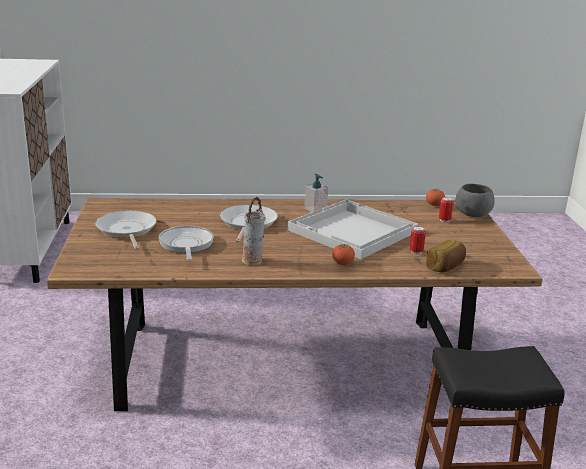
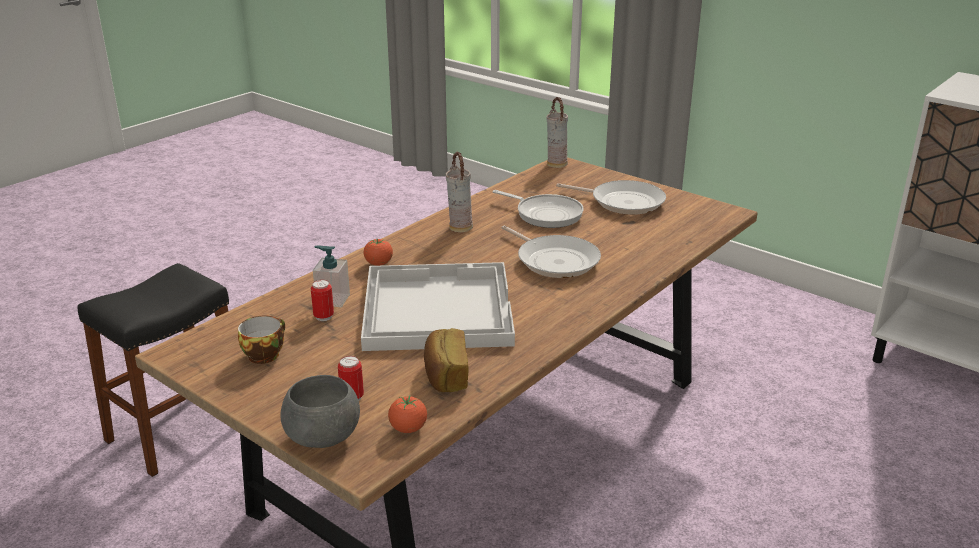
camera: 135 degrees right, 5 degrees up
soap dispenser [304,174,328,214] -> soap dispenser moved to [313,245,350,307]
bread [426,240,466,273] -> bread moved to [424,328,469,392]
none -> cup [238,316,285,364]
none -> vase [546,97,568,168]

